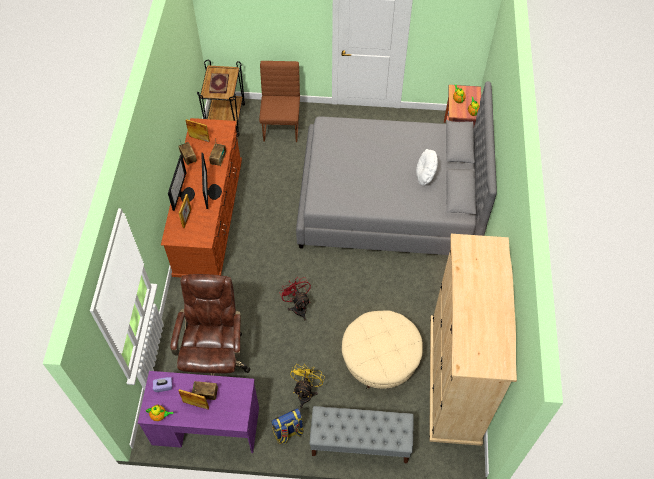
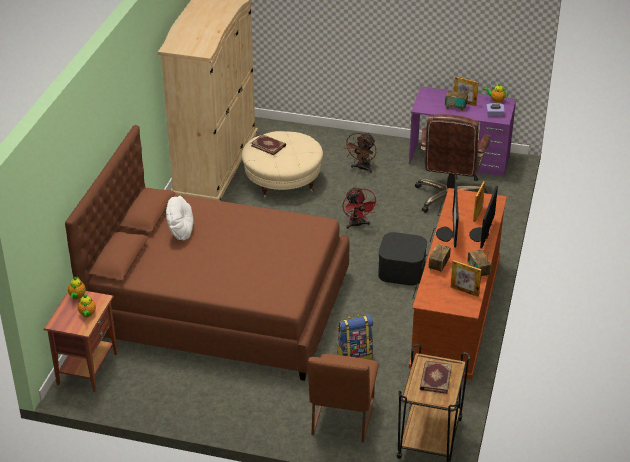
camera: 170 degrees left, 20 degrees down
backpack [271,408,304,444] -> backpack moved to [337,315,373,359]
yellow fan [290,364,325,409] -> brown fan [344,133,376,173]
grey bed [296,81,497,255] -> brown bed [65,125,349,381]
grey bench [309,406,414,463] -> none
none -> book [251,134,286,155]
none -> black storage box [378,232,427,286]

